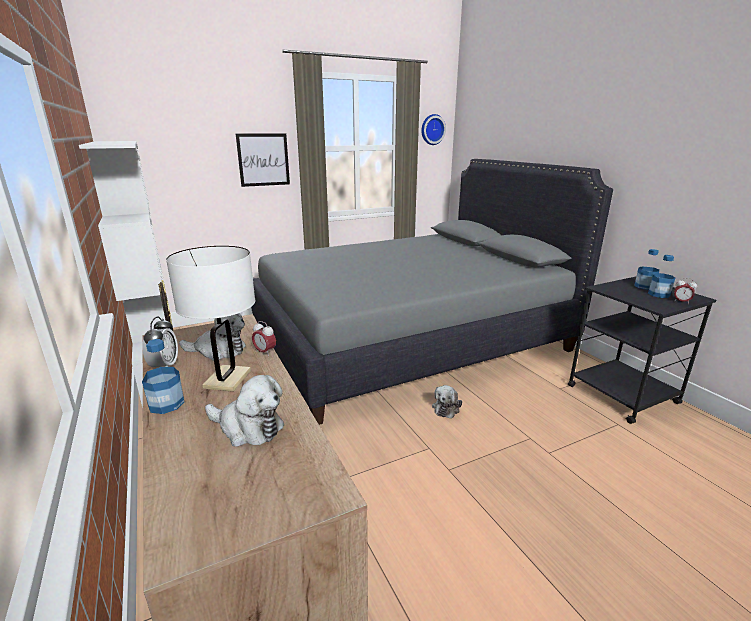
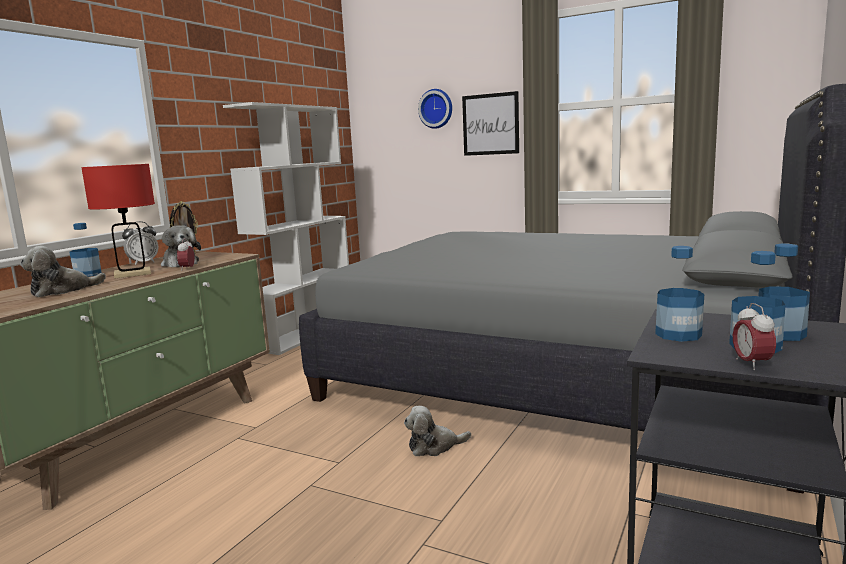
camera: 55 degrees right, 10 degrees down
white table lamp [166,246,255,392] -> red table lamp [81,164,155,278]
plush toy [205,375,284,447] -> plush toy turned 60 degrees clockwise [20,246,106,297]
wall clock [421,114,446,145] -> wall clock moved to [418,89,452,129]
none -> bottle [655,246,704,342]

